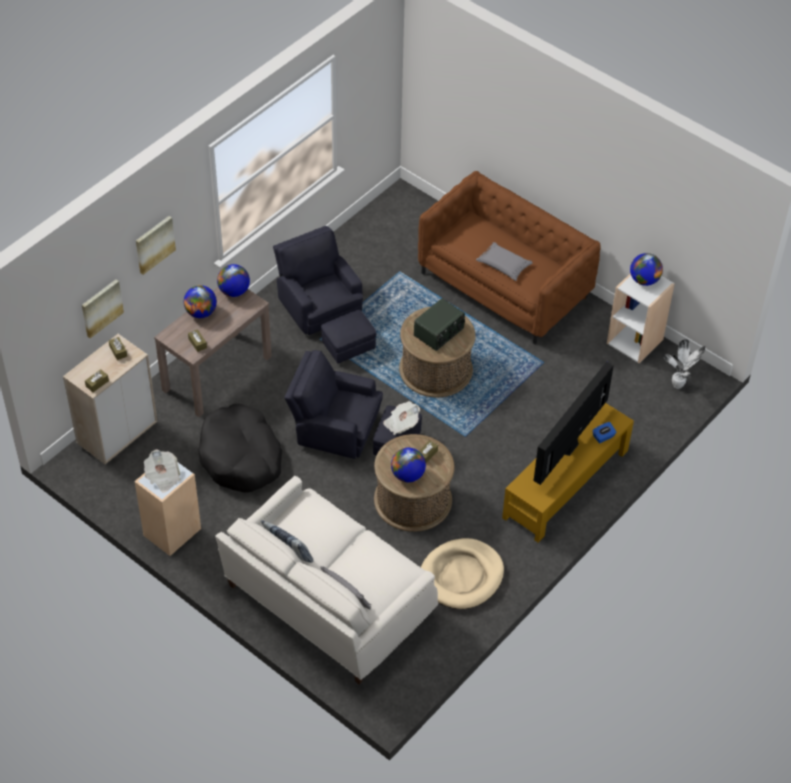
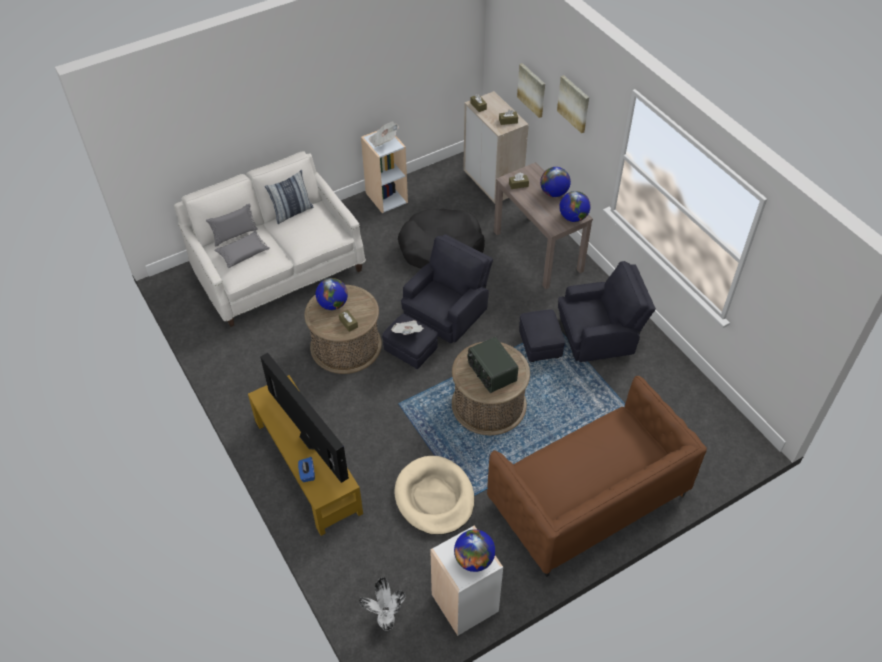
camera: 110 degrees right, 0 degrees up
beige dog bed [421,538,504,609] -> beige dog bed moved to [394,456,474,535]
grey pillow [476,242,533,281] -> grey pillow moved to [214,231,270,268]

